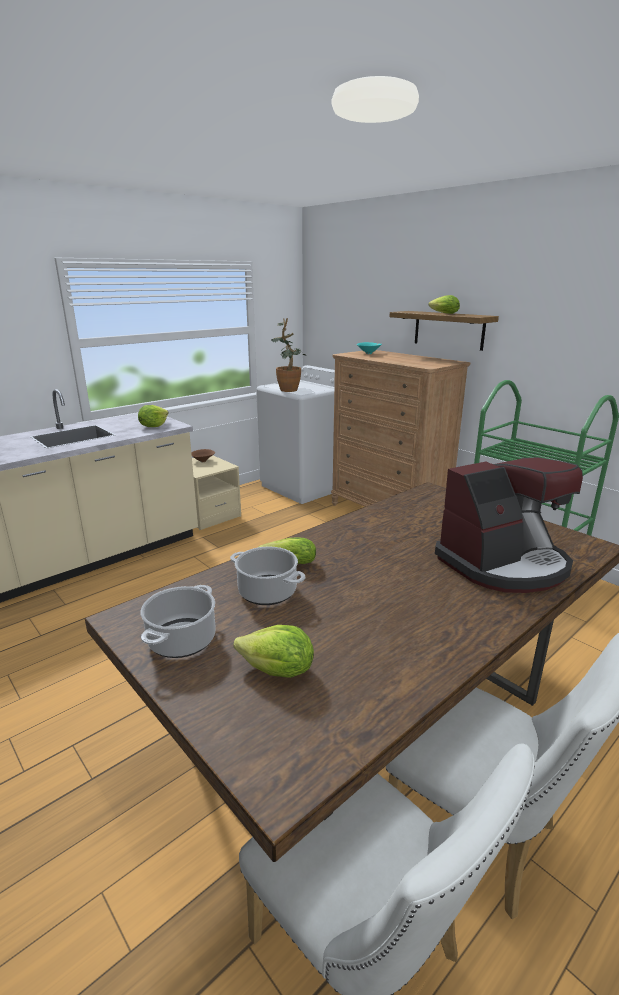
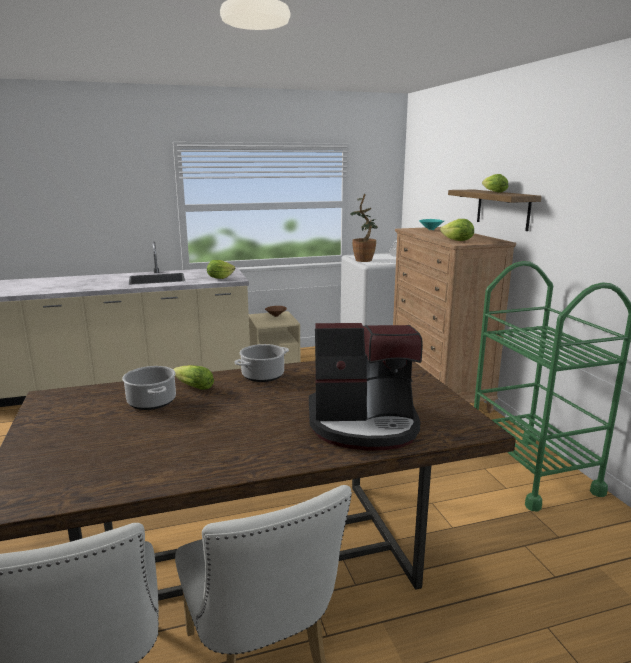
camera: 25 degrees right, 5 degrees down
cooking pot [140,585,216,658] -> cooking pot moved to [235,344,289,382]
lettuce [233,625,314,678] -> lettuce moved to [440,219,474,241]

